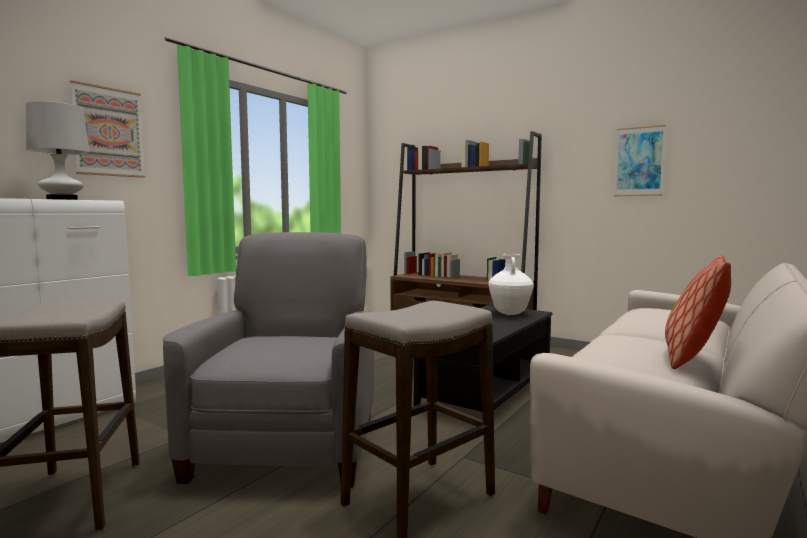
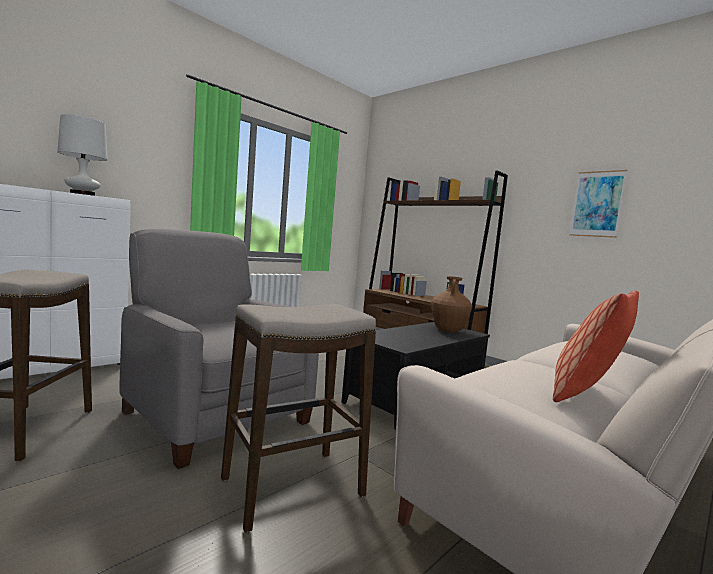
camera: 10 degrees right, 0 degrees up
picture [70,80,145,178] -> none
grey armchair [163,232,374,487] -> grey armchair turned 60 degrees counterclockwise [120,229,319,469]
white vase [488,254,534,315] -> brown vase [431,276,472,333]

